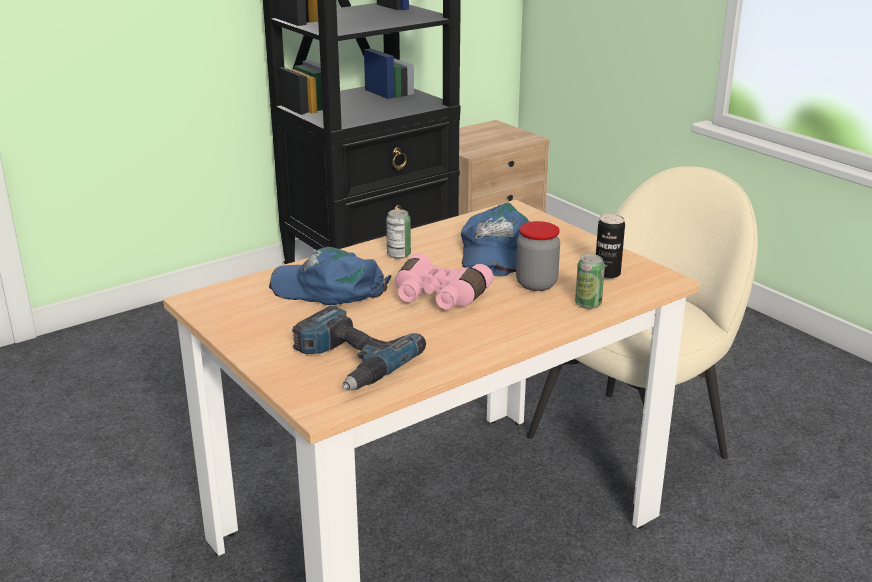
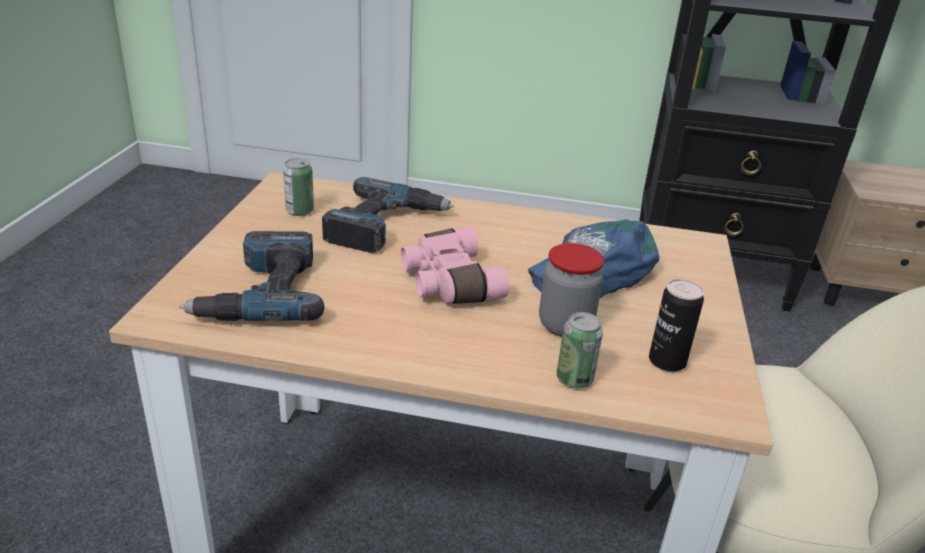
camera: 45 degrees right, 5 degrees up
blue cap [269,247,391,305] -> power drill [322,177,454,253]
can [386,209,411,259] -> can moved to [283,158,314,216]

